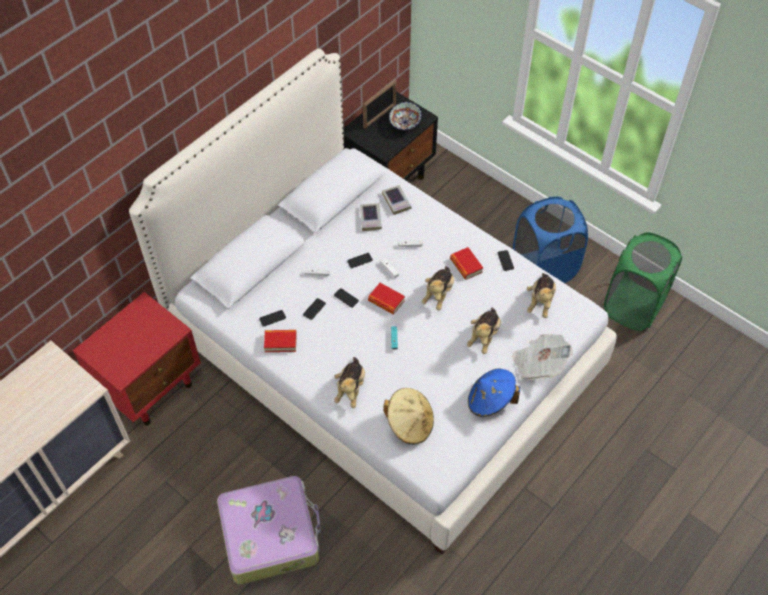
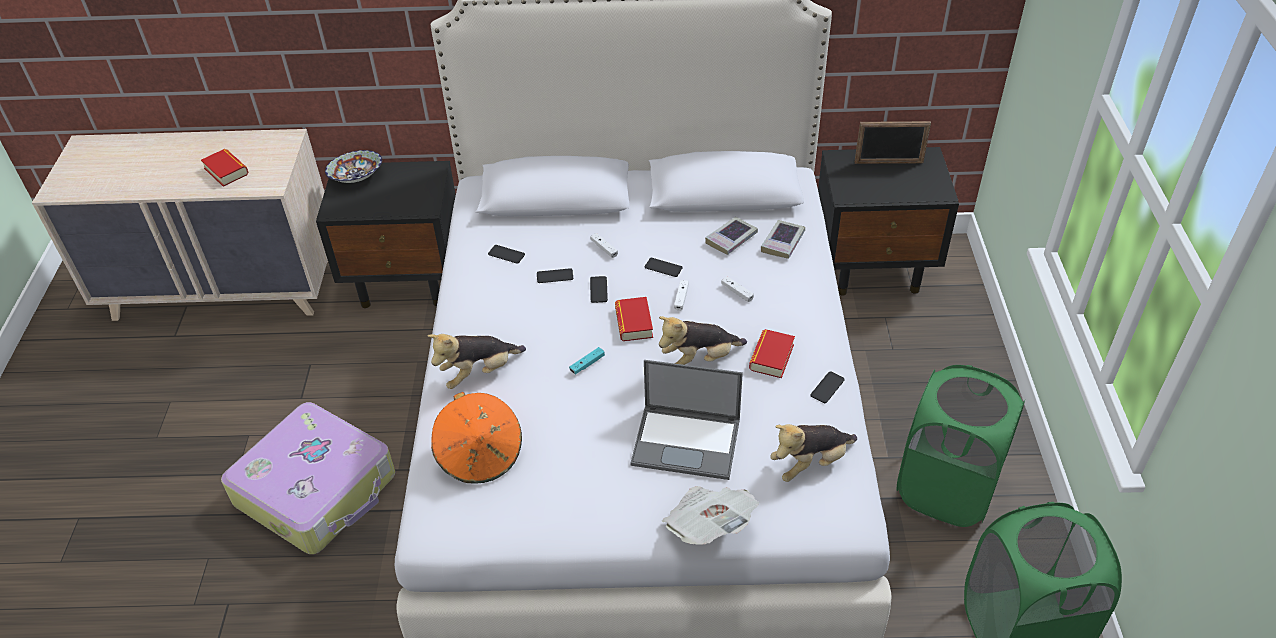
camera: 50 degrees right, 10 degrees down
red nightstand [73,292,201,425] -> black nightstand [316,161,456,308]
book [264,330,297,352] -> book moved to [201,149,249,187]
beige hat [383,388,434,445] -> orange hat [431,392,522,483]
bowl [389,102,421,130] -> bowl moved to [325,150,382,183]
plush toy [467,308,501,354] -> laptop [631,360,743,480]
blue hat [468,369,520,417] -> none
blue laundry basket [513,196,588,283] -> green laundry basket [897,365,1025,527]

